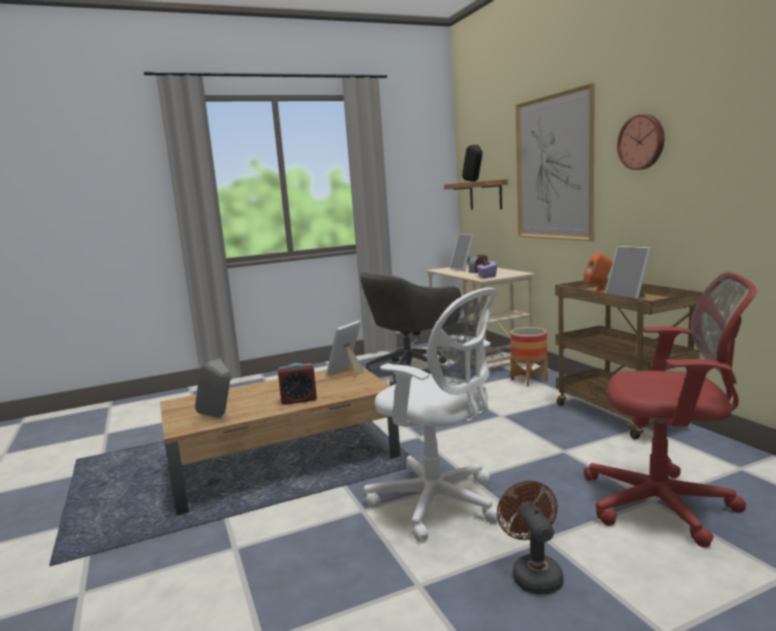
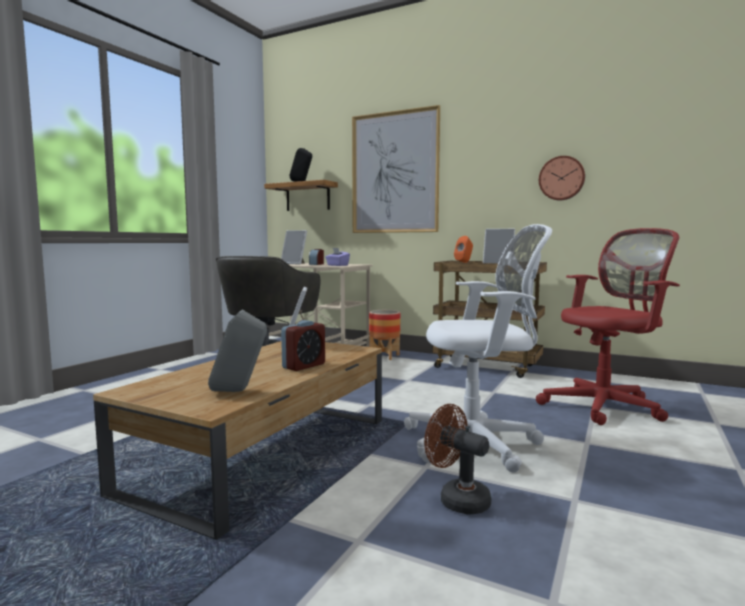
camera: 40 degrees left, 5 degrees down
brown fan [497,481,563,595] -> brown fan moved to [424,404,491,514]
wall clock [617,114,665,170] -> wall clock moved to [539,156,585,200]

